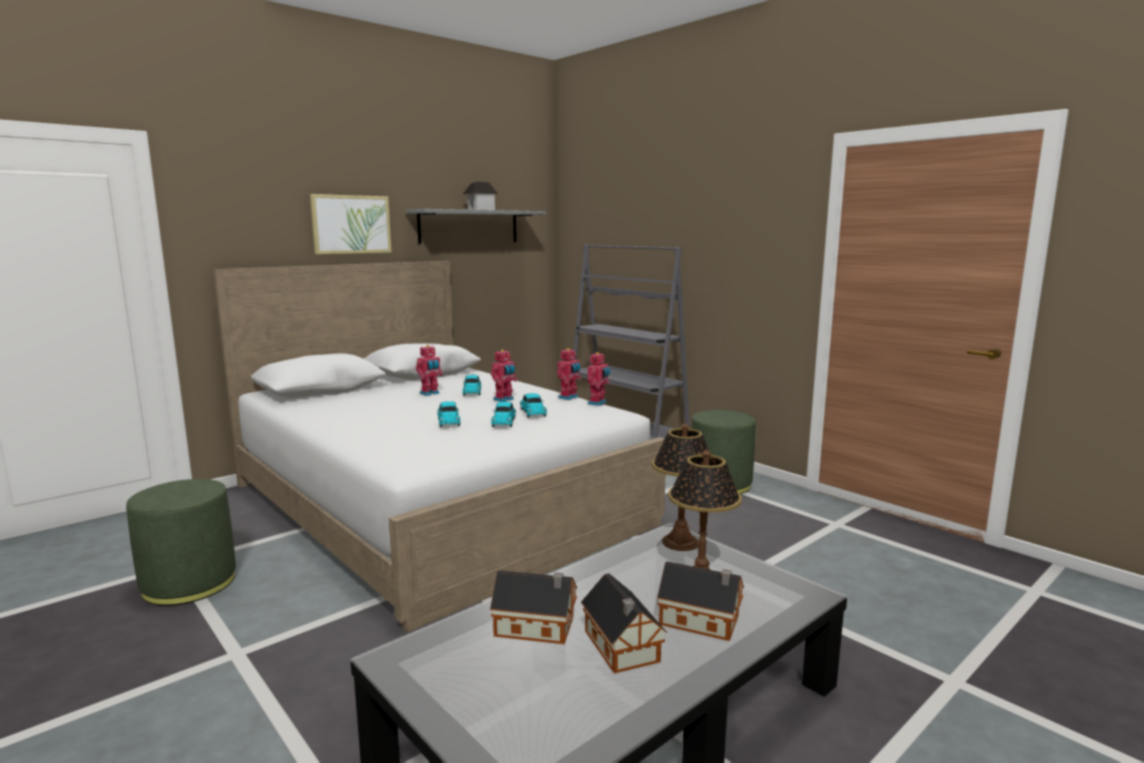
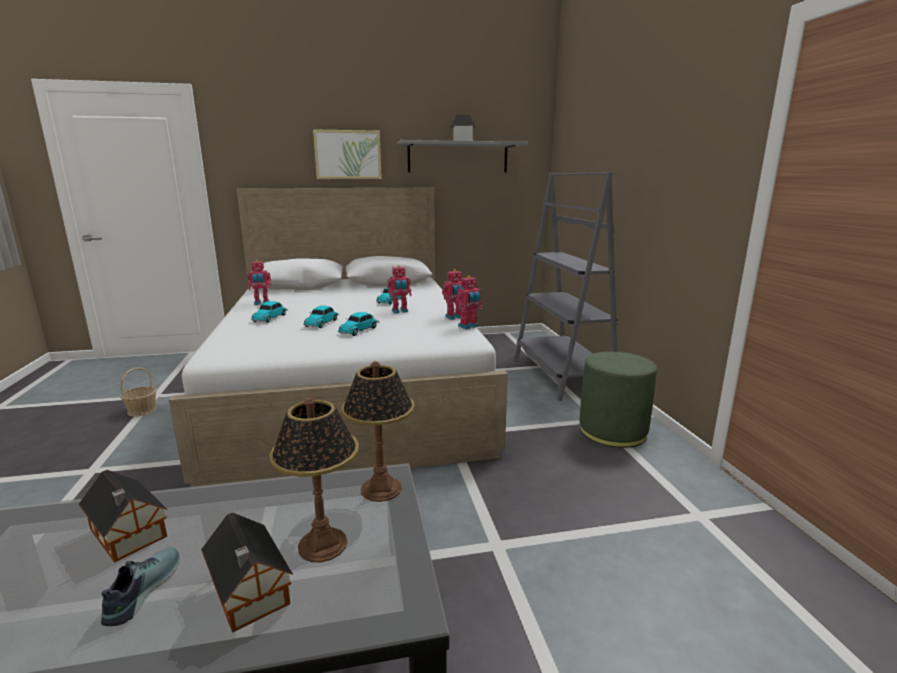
camera: 30 degrees right, 5 degrees up
green ottoman [126,479,236,606] -> basket [120,367,157,417]
toy robot [416,345,443,396] -> toy robot moved to [247,260,271,305]
toy car [520,393,547,418] -> toy car moved to [251,301,288,323]
toy house [581,573,667,673] -> shoe [101,547,180,626]

